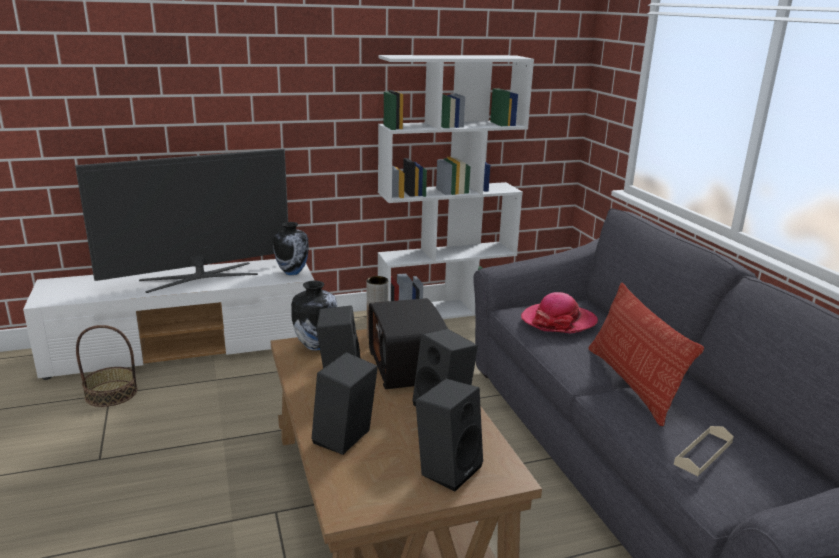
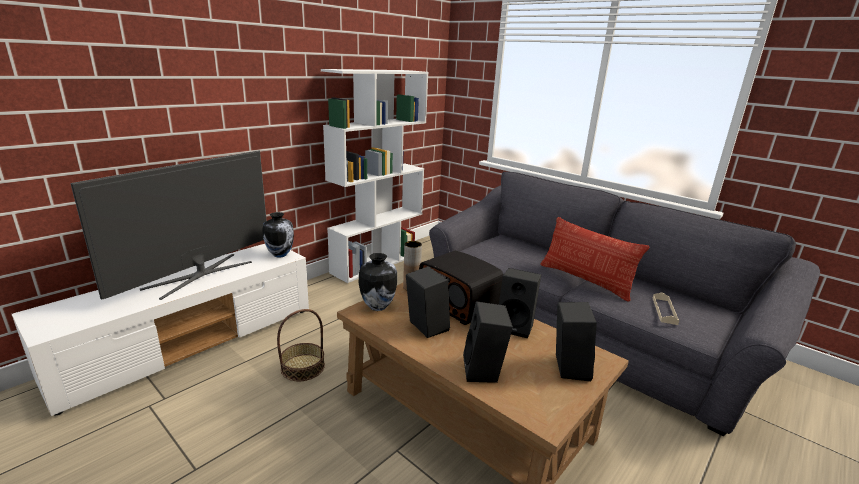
camera: 30 degrees left, 0 degrees up
basket [76,325,138,407] -> basket moved to [277,309,325,381]
hat [521,292,598,333] -> none

